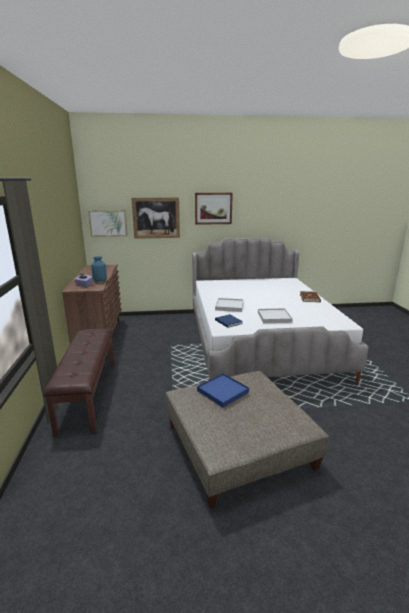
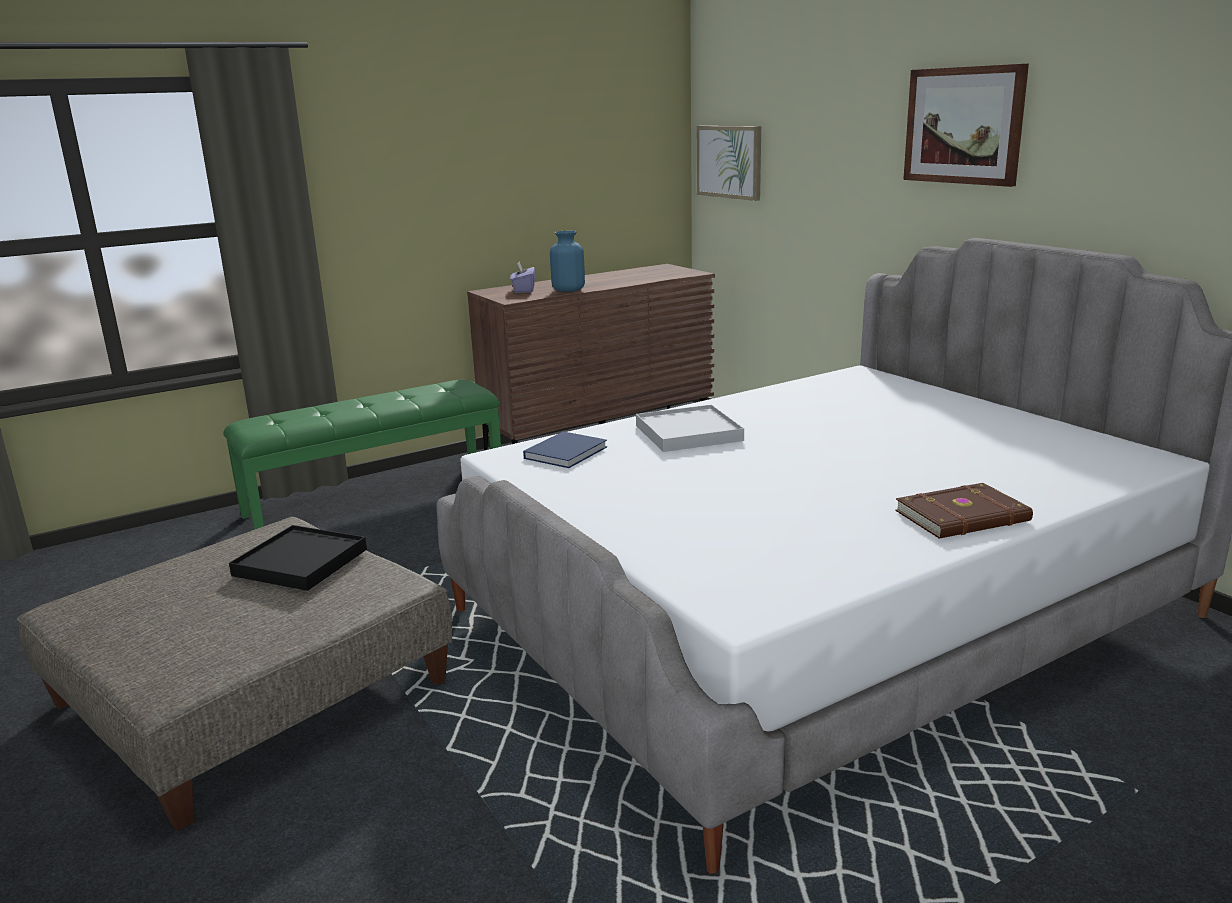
camera: 65 degrees right, 0 degrees up
brown bench [44,328,115,436] -> green bench [223,380,501,530]
picture [131,197,180,239] -> none
blue tray [197,373,249,408] -> black tray [229,525,367,591]
white tray [258,308,293,323] -> none

